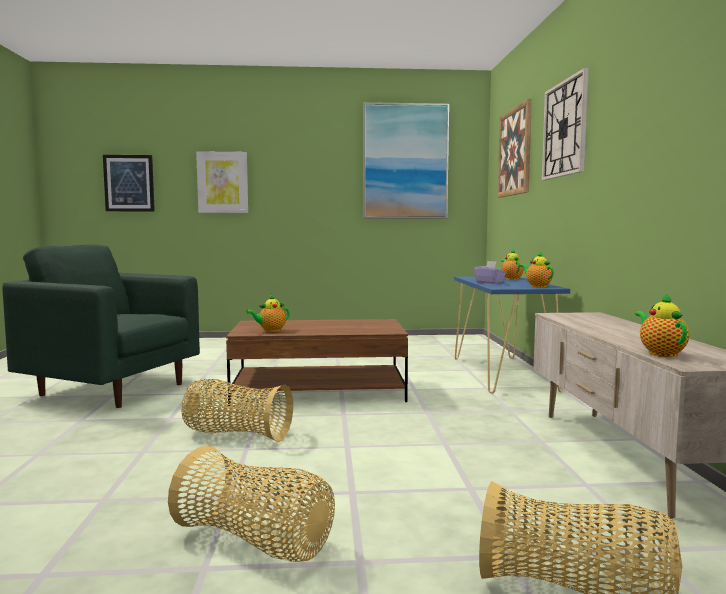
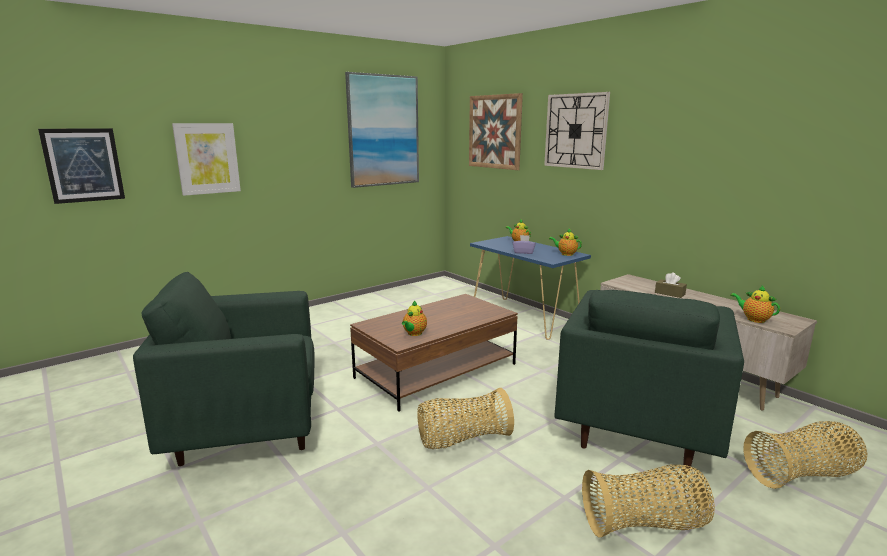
camera: 35 degrees left, 10 degrees up
none -> green armchair [555,290,744,474]
none -> brown tissue box [655,272,687,298]

